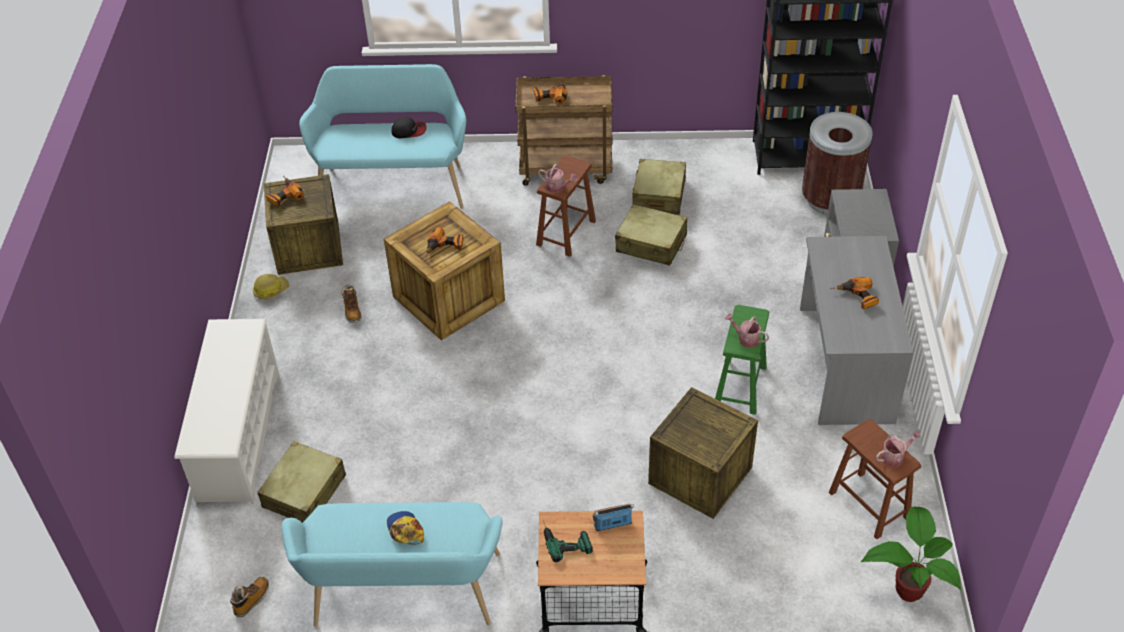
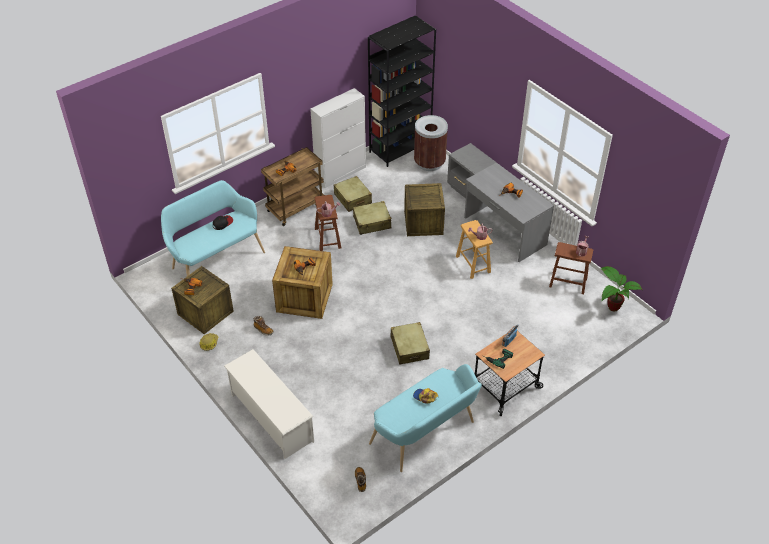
camera: 40 degrees left, 0 degrees up
beige suitcase [257,441,346,523] -> beige suitcase moved to [390,322,430,365]
crate [648,387,758,519] -> crate moved to [404,183,445,236]
green stool [715,305,769,415] -> brown stool [456,220,493,279]
none -> white cabinet [310,88,366,188]

